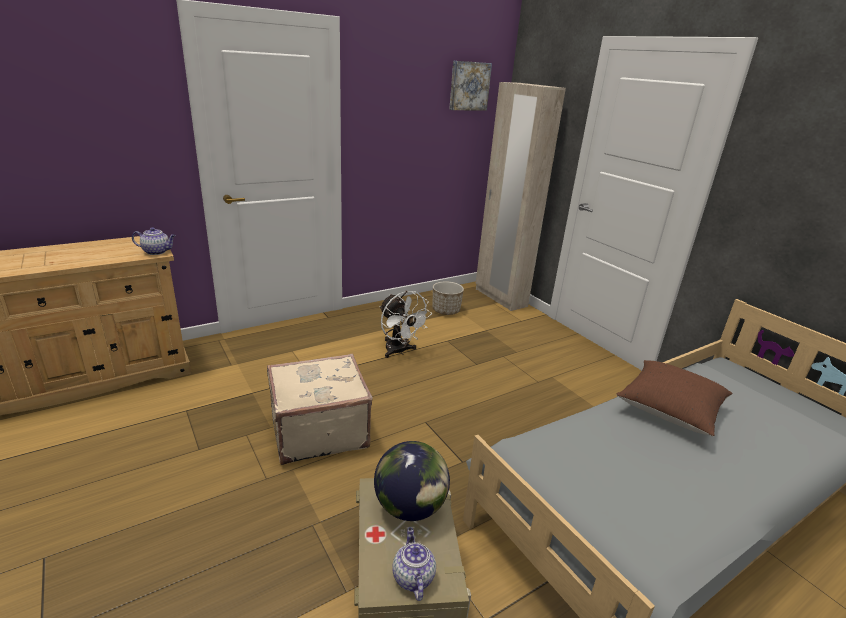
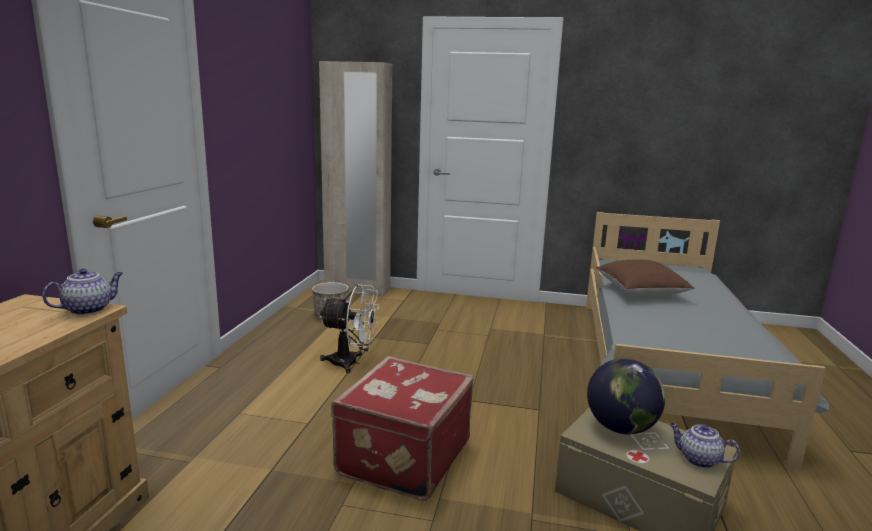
camera: 45 degrees left, 10 degrees down
beige suitcase [267,353,373,465] -> red suitcase [331,356,474,501]
picture [449,61,492,111] -> none

